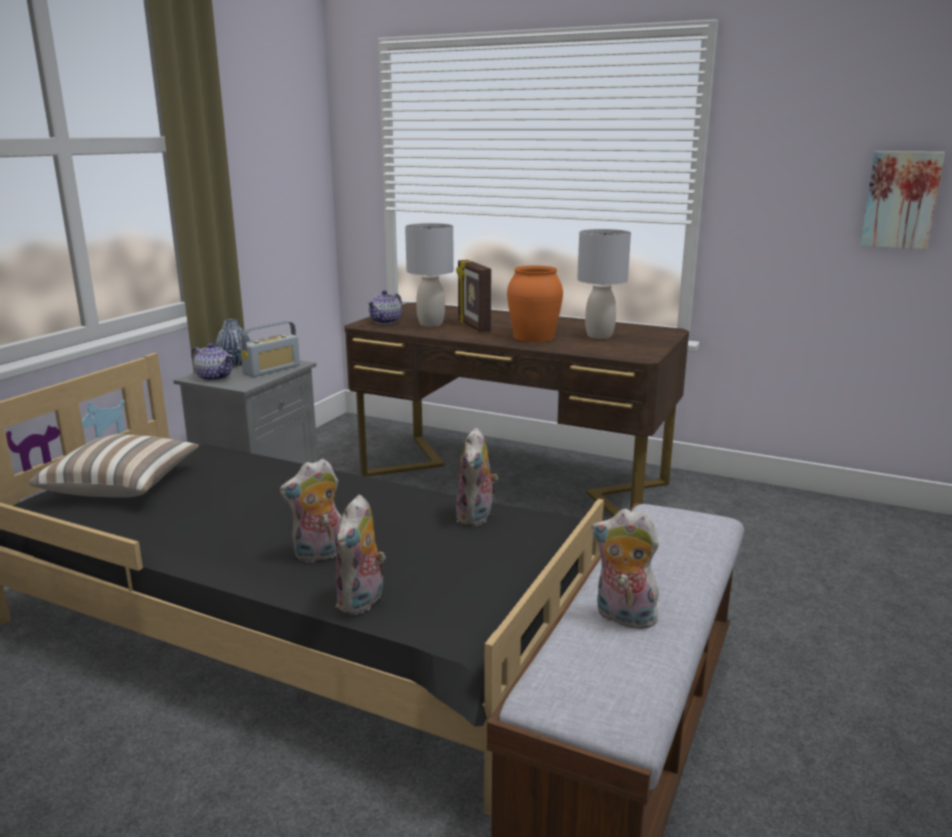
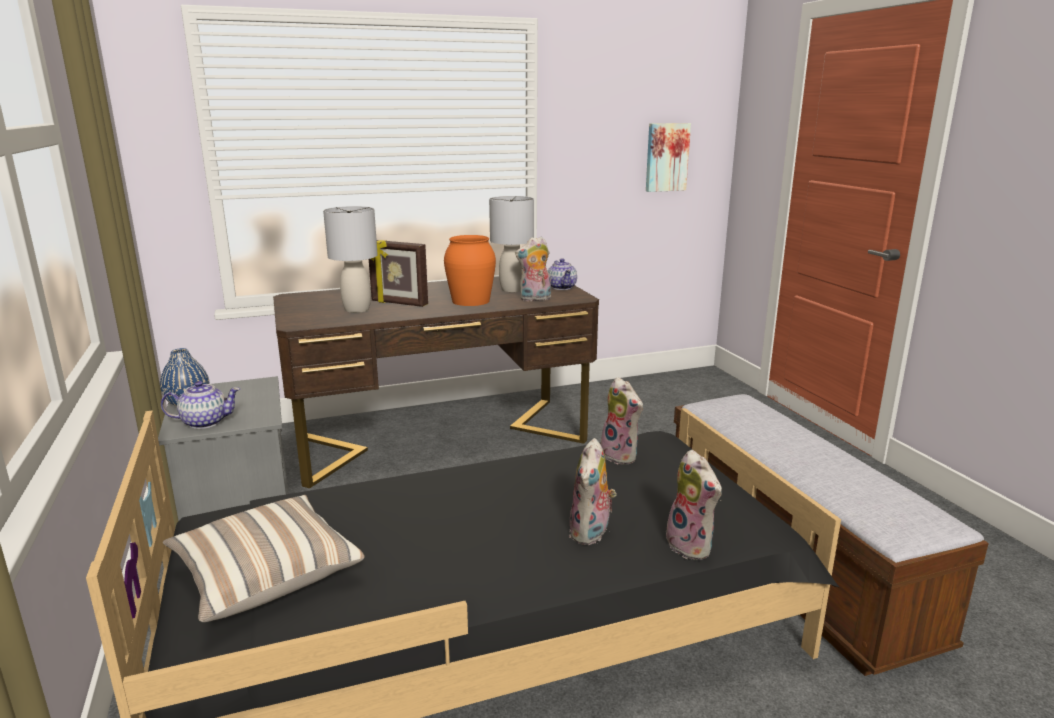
camera: 45 degrees left, 0 degrees up
radio [240,321,300,377] -> none
teapot [367,290,402,324] -> teapot moved to [548,259,577,290]
plush toy [591,509,664,631] -> plush toy moved to [515,237,551,301]

